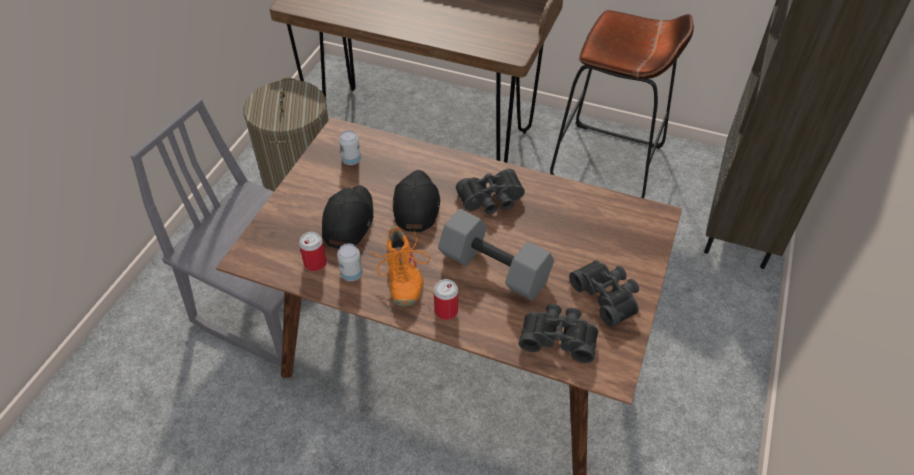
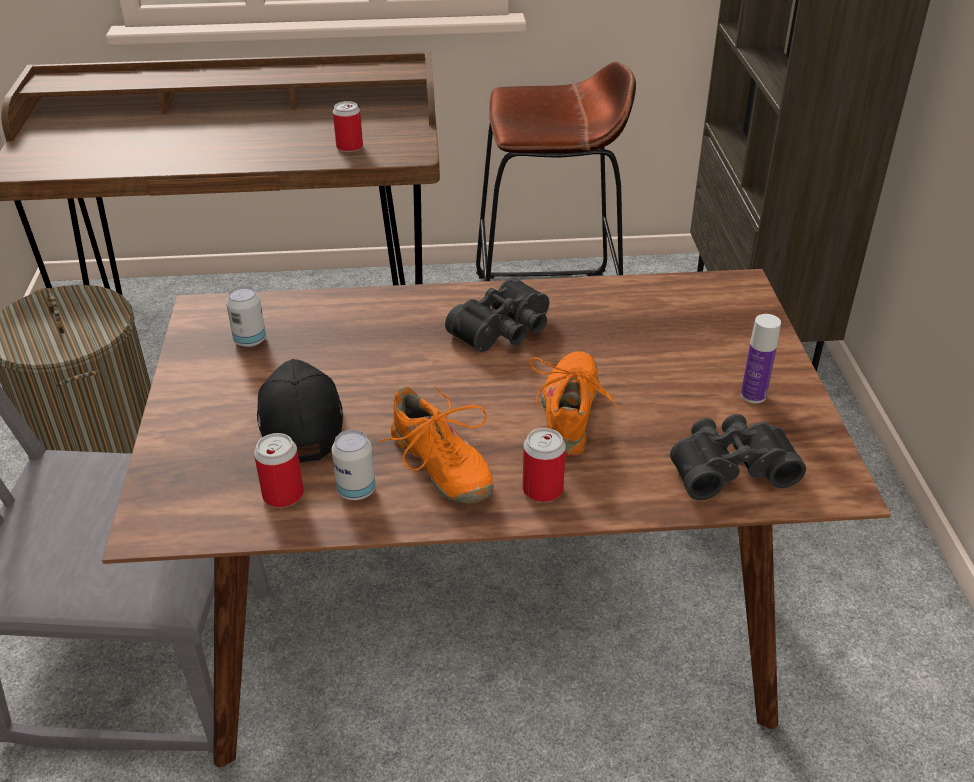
camera: 25 degrees left, 10 degrees down
black cap [393,170,440,232] -> none
grey dumbbell [438,209,554,301] -> orange shoe [529,351,620,456]
black binoculars [569,260,639,327] -> bottle [741,314,781,403]
none -> can [333,101,363,152]

